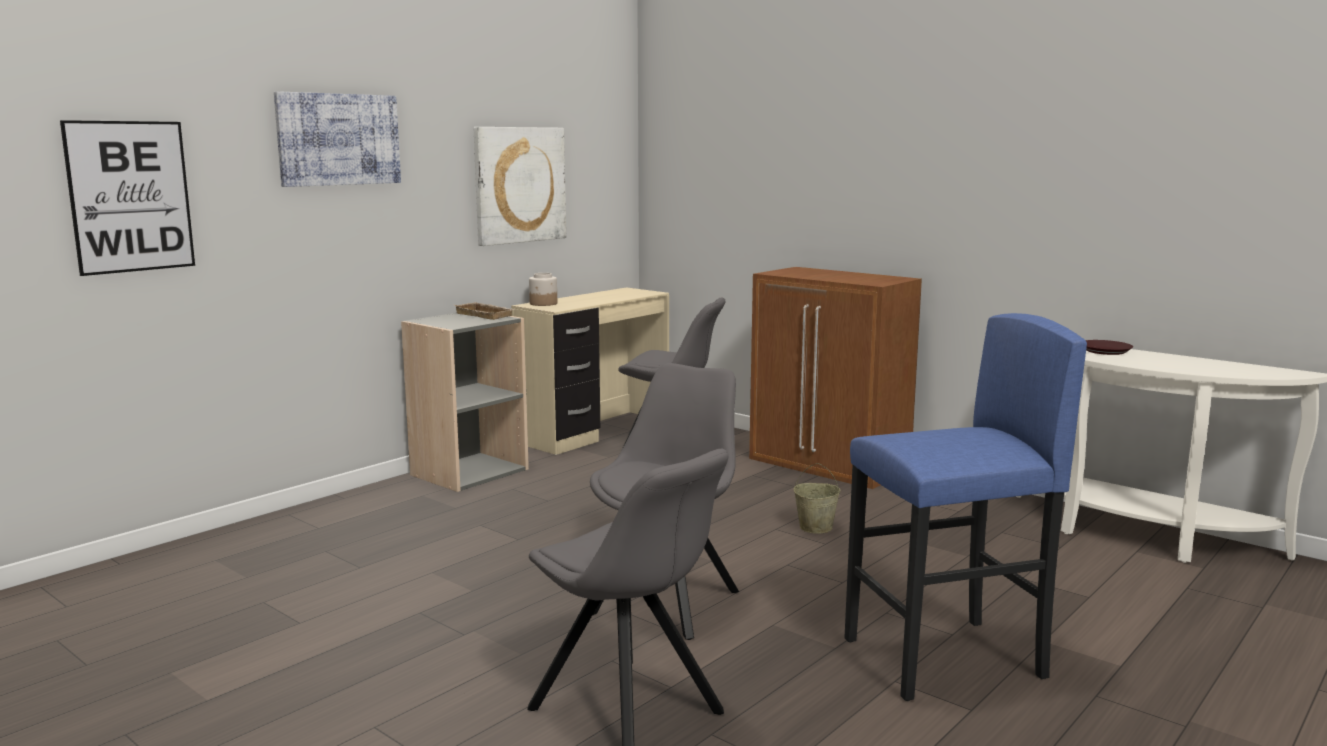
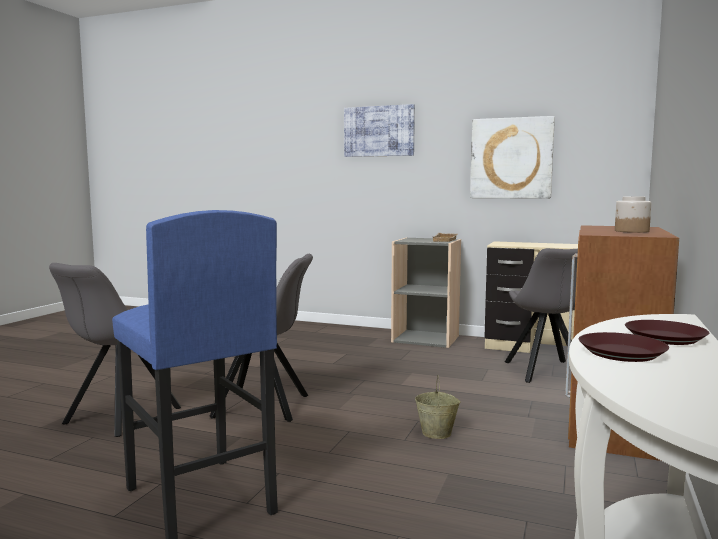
camera: 70 degrees right, 5 degrees down
picture [60,120,195,276] -> none
jar [529,273,557,306] -> jar moved to [615,196,651,233]
none -> brown plate [579,332,669,362]

